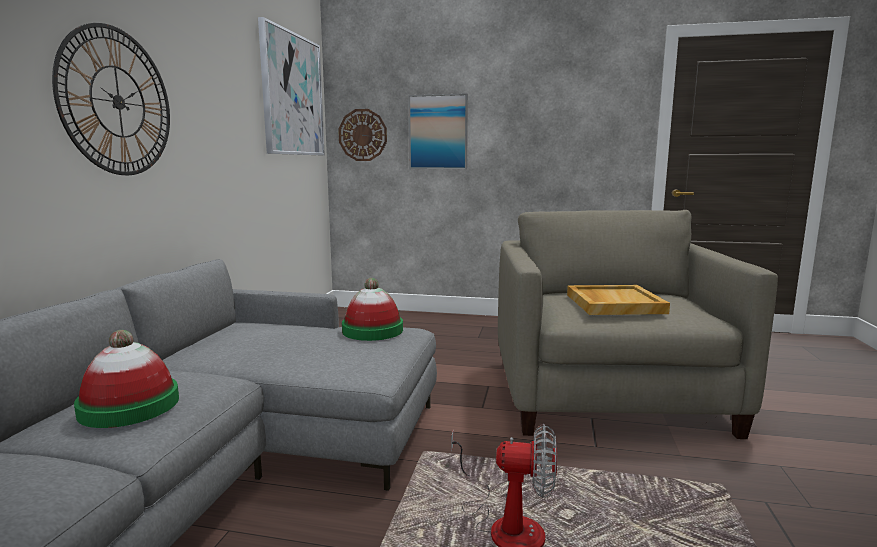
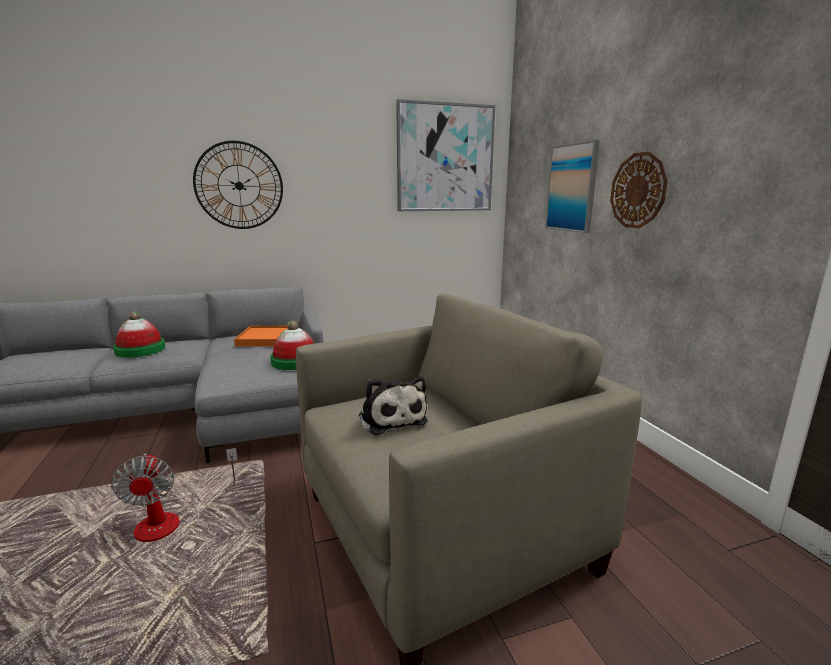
camera: 60 degrees right, 5 degrees up
wall clock [338,109,387,161] -> wall clock moved to [610,152,668,228]
beige tray [567,285,670,315] -> plush toy [359,376,428,435]
none -> orange tray [234,326,288,347]

